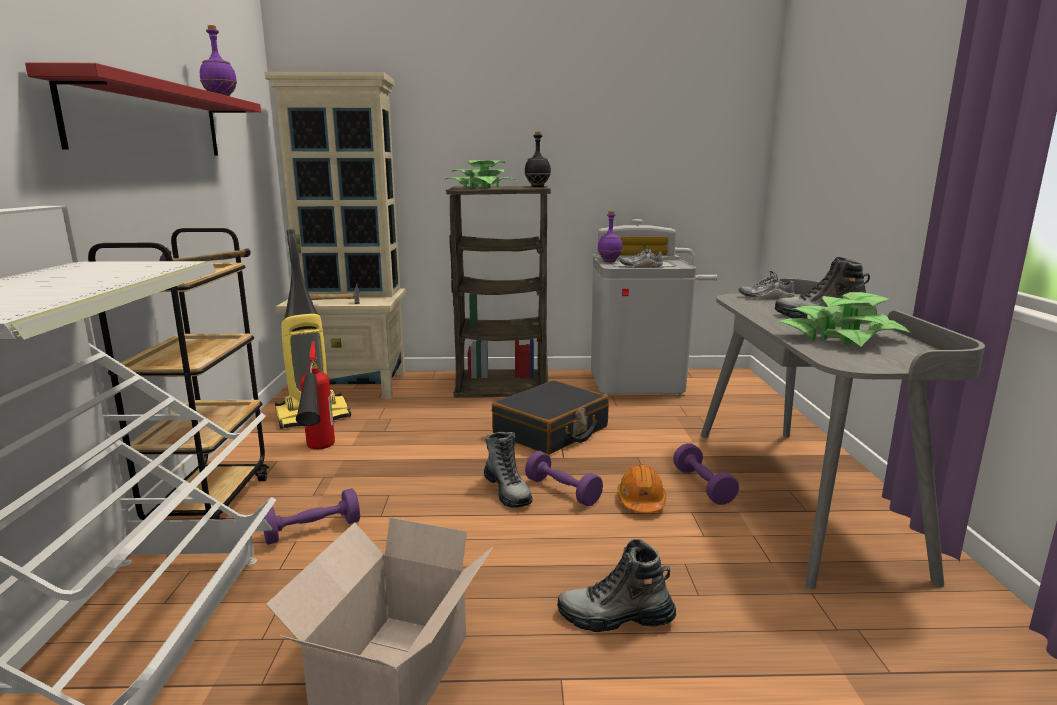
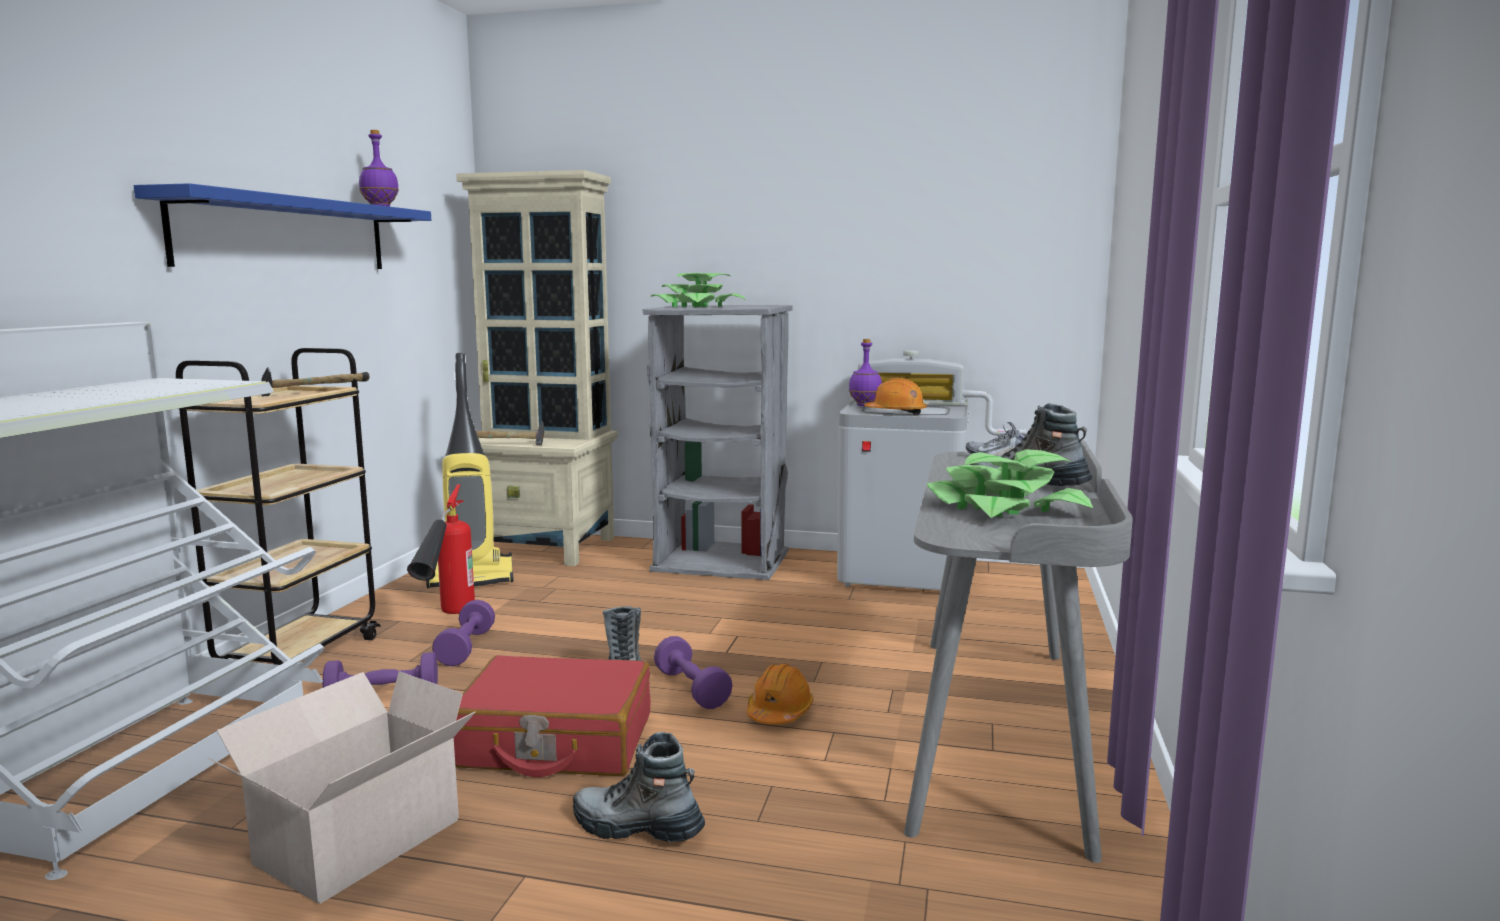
camera: 15 degrees right, 5 degrees down
red shelf [25,62,261,156] -> blue shelf [134,183,431,269]
brown bookcase [446,186,551,398] -> grey bookcase [642,305,793,580]
black suitcase [492,380,609,455] -> none
black bottle [525,131,551,187] -> none
shoe [620,245,663,267] -> orange hard hat [864,378,927,415]
purple dumbbell [673,443,739,505] -> purple dumbbell moved to [432,600,495,666]
none -> red suitcase [454,655,650,777]

